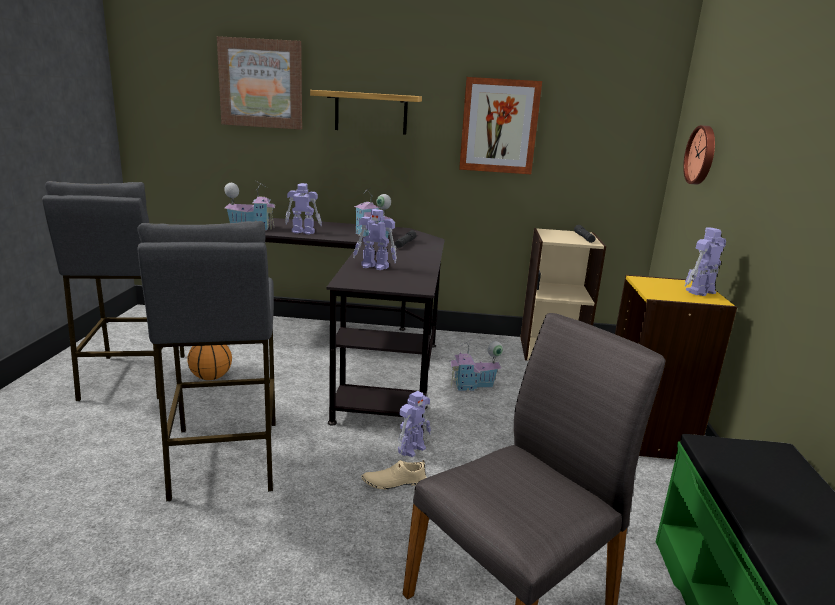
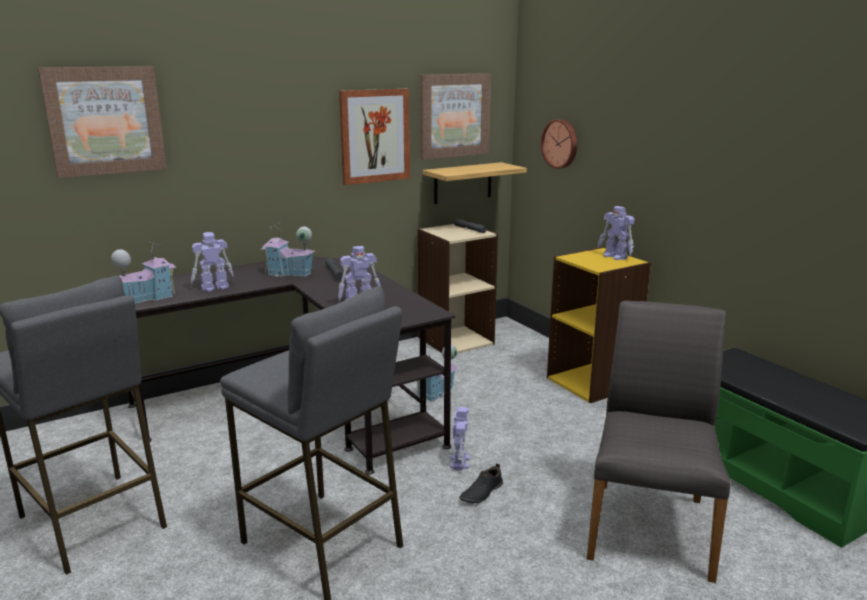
camera: 35 degrees left, 0 degrees up
basketball [187,345,232,380] -> none
shelf [310,90,422,135] -> shelf moved to [423,162,527,204]
beige shoe [362,460,426,489] -> black shoe [459,463,503,503]
toy robot [684,227,726,296] -> toy robot turned 60 degrees counterclockwise [598,206,634,260]
none -> picture [420,73,491,160]

